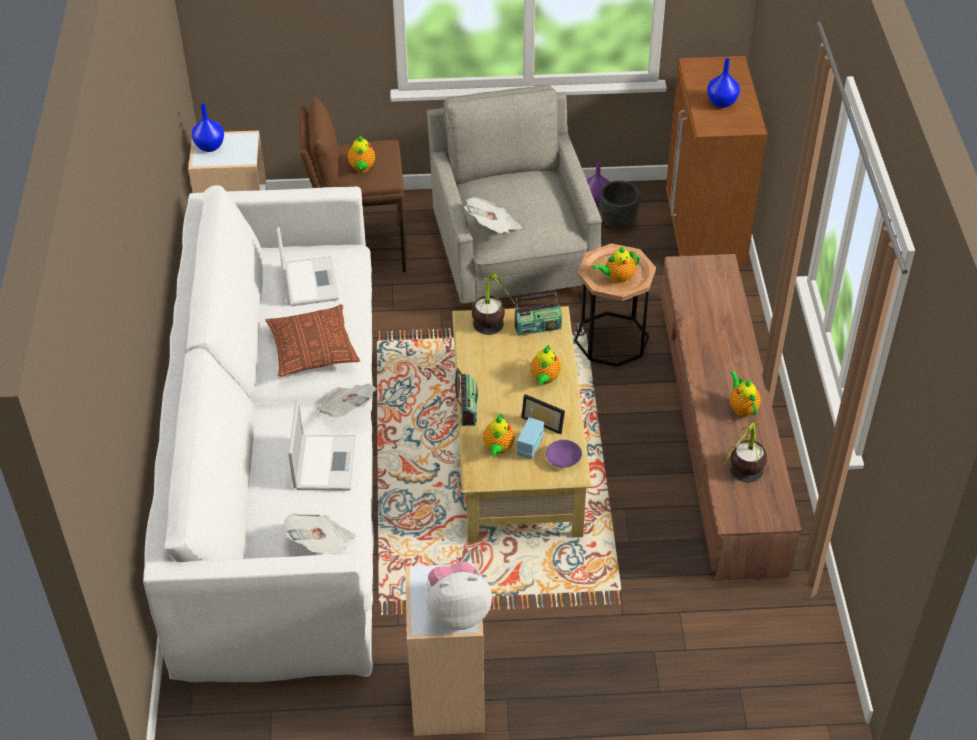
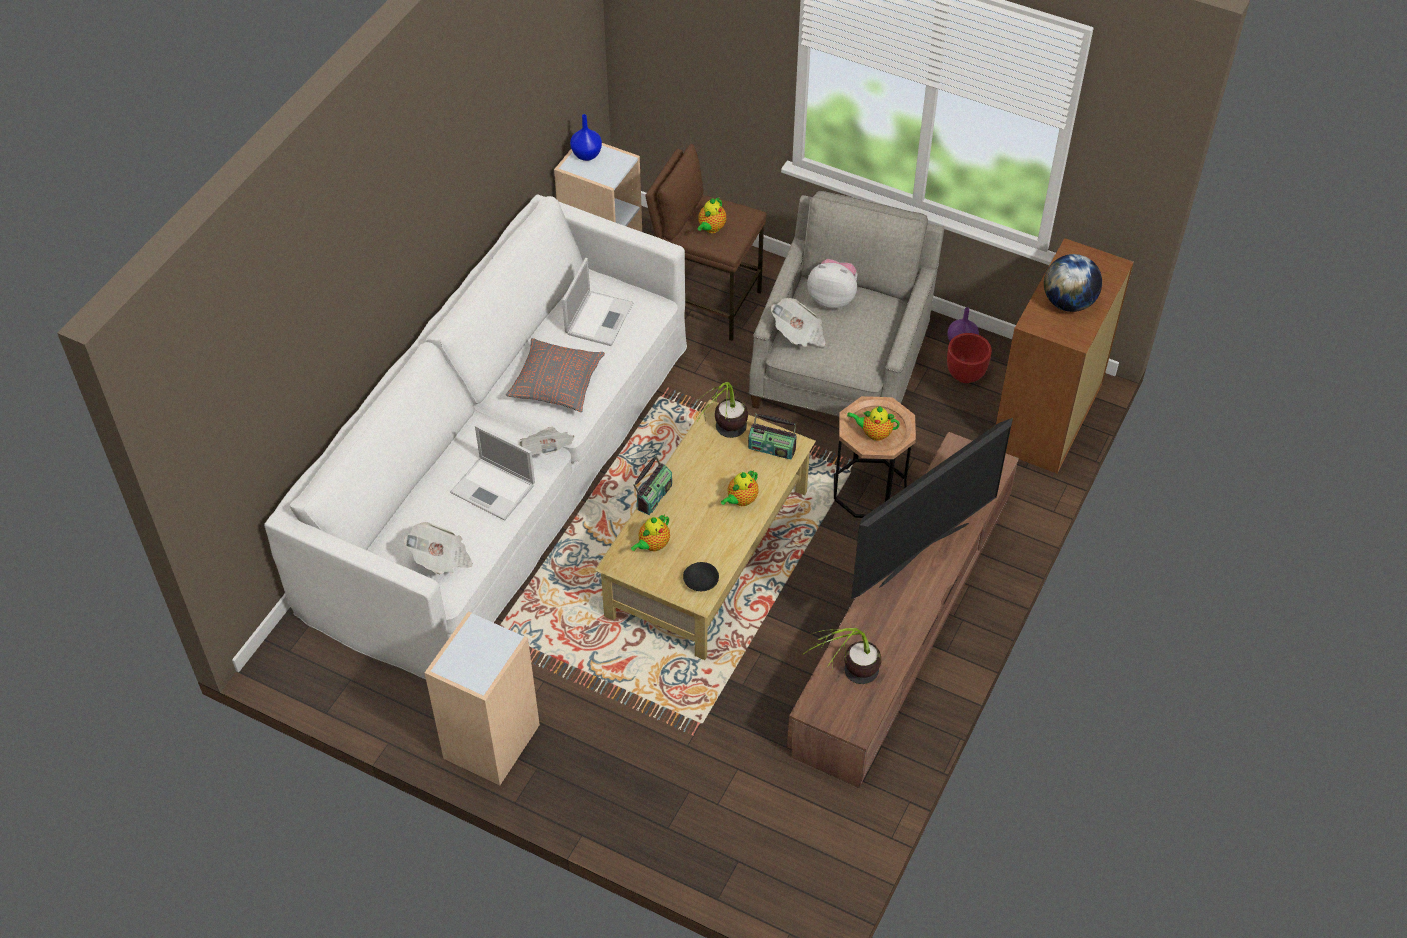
camera: 30 degrees right, 5 degrees up
brown pillow [266,304,360,377] -> grey pillow [506,338,605,412]
laptop [288,400,356,491] -> laptop turned 90 degrees clockwise [450,425,535,520]
plush toy [427,562,492,630] -> plush toy moved to [807,259,857,309]
radio [517,408,544,459] -> none
picture frame [521,394,565,435] -> none
purple bowl [546,440,582,468] -> black bowl [683,562,719,591]
black planter [600,181,641,228] -> red planter [947,333,992,383]
blue vase [707,58,740,108] -> globe [1044,254,1102,312]
teapot [730,371,761,417] -> none
none -> television [851,418,1013,599]

